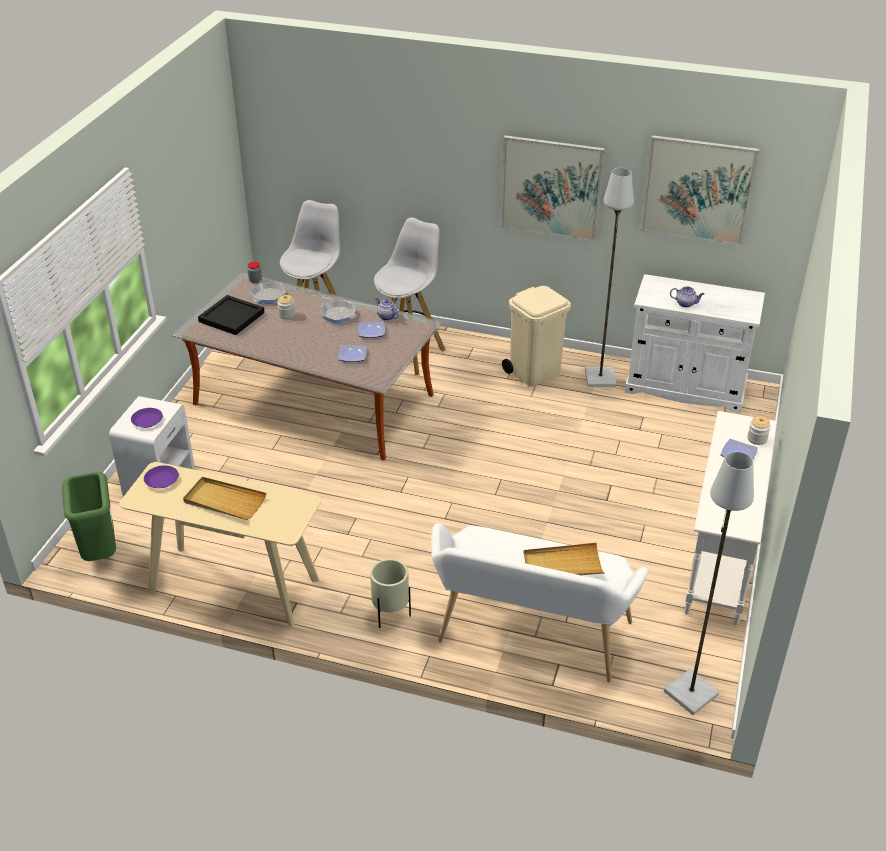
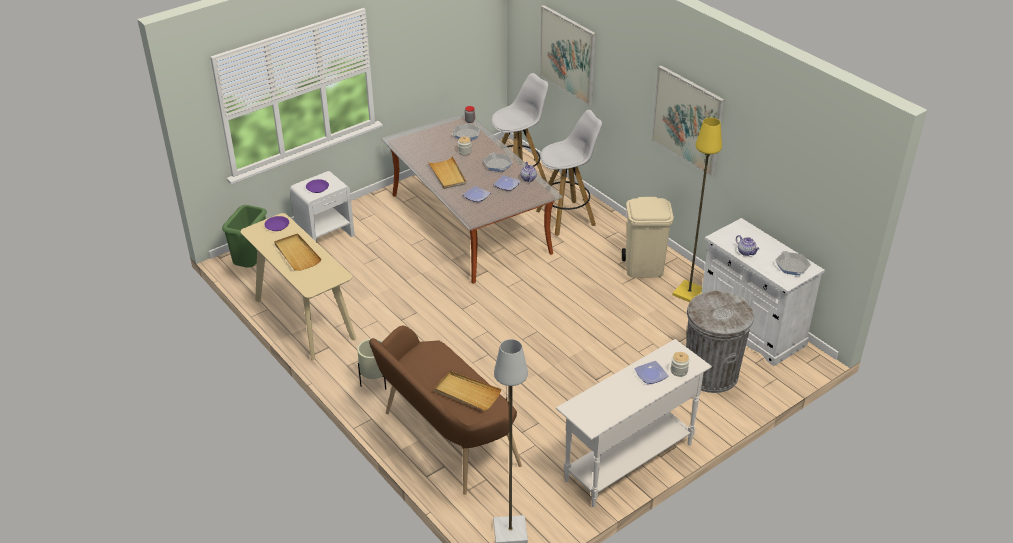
camera: 35 degrees right, 0 degrees up
black tray [198,295,265,335] -> none
white bench [431,524,648,682] -> brown bench [369,326,522,495]
grey floor lamp [585,168,634,387] -> yellow floor lamp [672,117,722,302]
picture [640,135,759,246] -> picture moved to [540,5,596,106]
none -> beige tray [427,156,466,189]
none -> grey trash can [686,290,755,393]
none -> frying pan [775,251,811,275]

